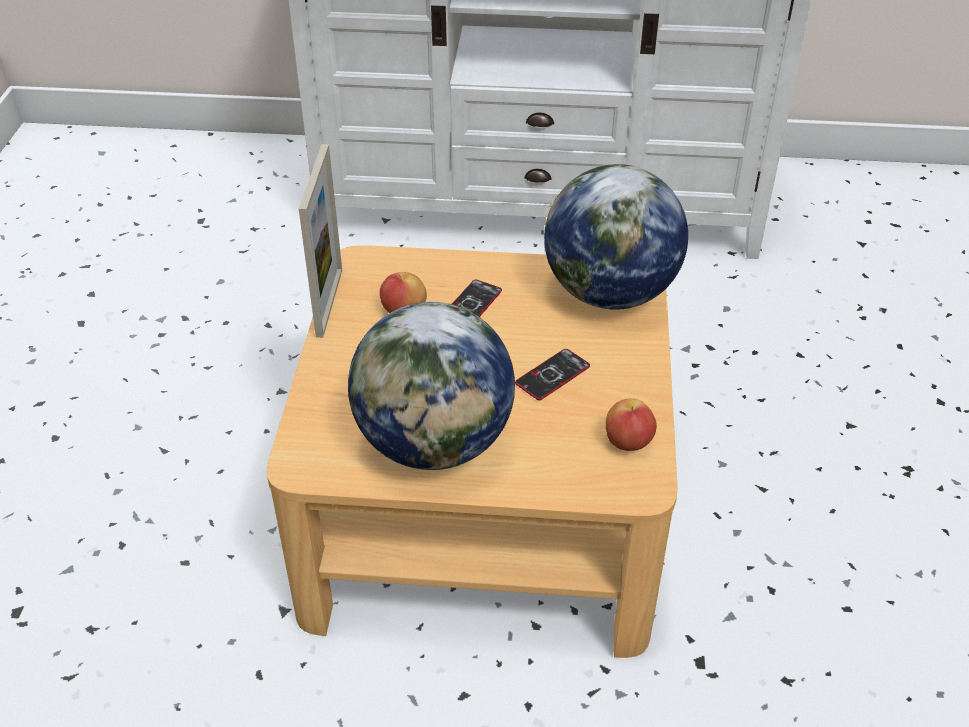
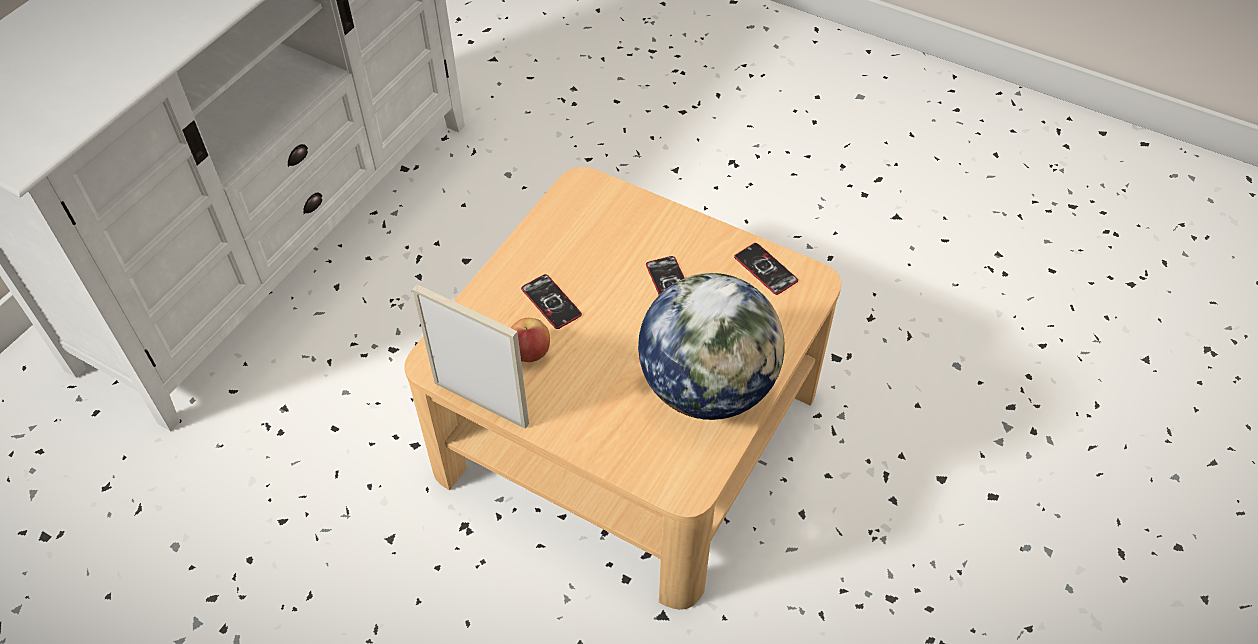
camera: 65 degrees left, 10 degrees up
globe [544,164,688,310] -> none
apple [606,399,657,451] -> phone [734,243,798,295]

